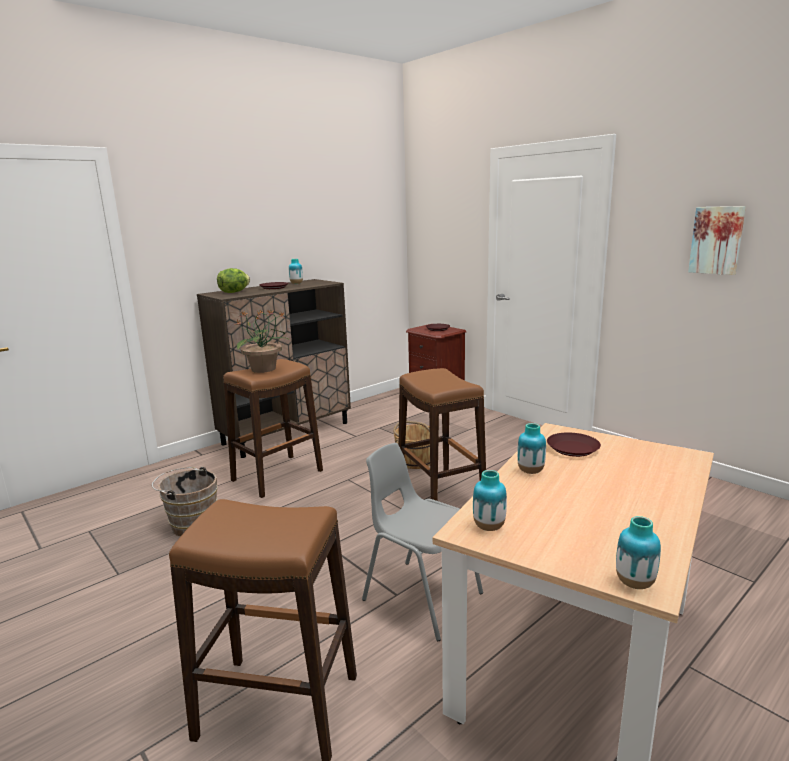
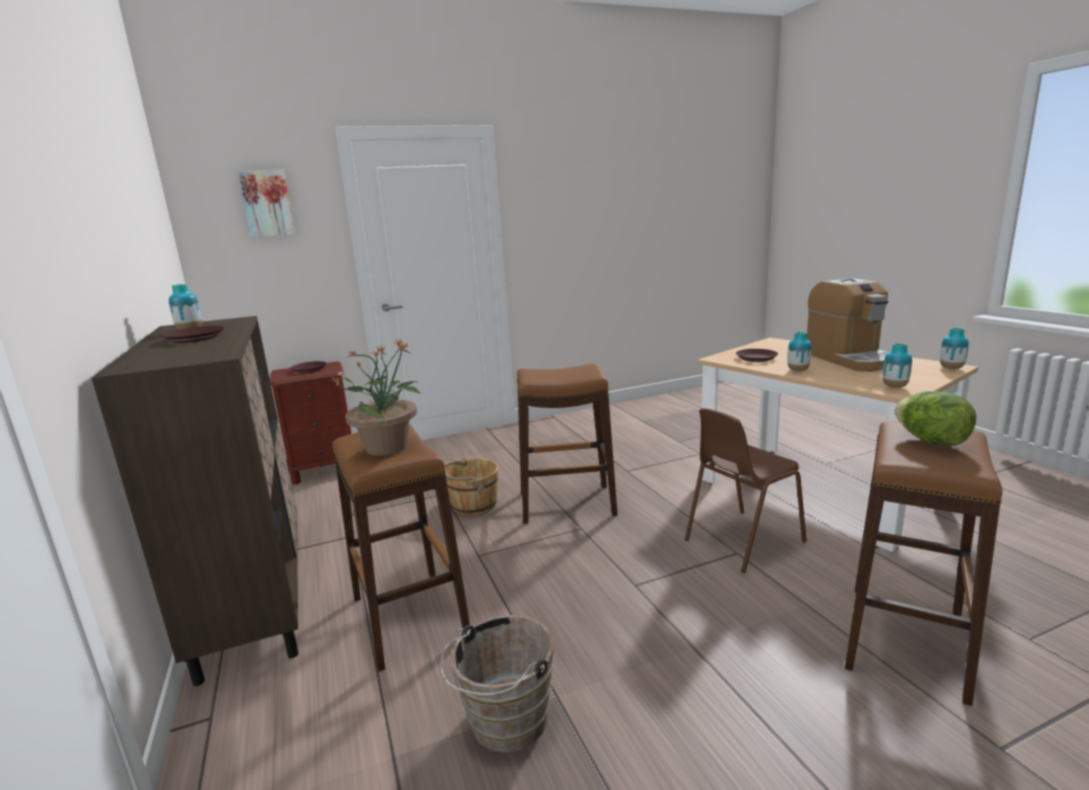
camera: 70 degrees left, 0 degrees up
lettuce [217,268,250,293] -> lettuce moved to [895,391,976,446]
grey chair [362,443,483,641] -> brown chair [685,408,807,573]
picture [688,206,746,275] -> picture moved to [238,170,295,238]
none -> coffee machine [807,278,889,372]

